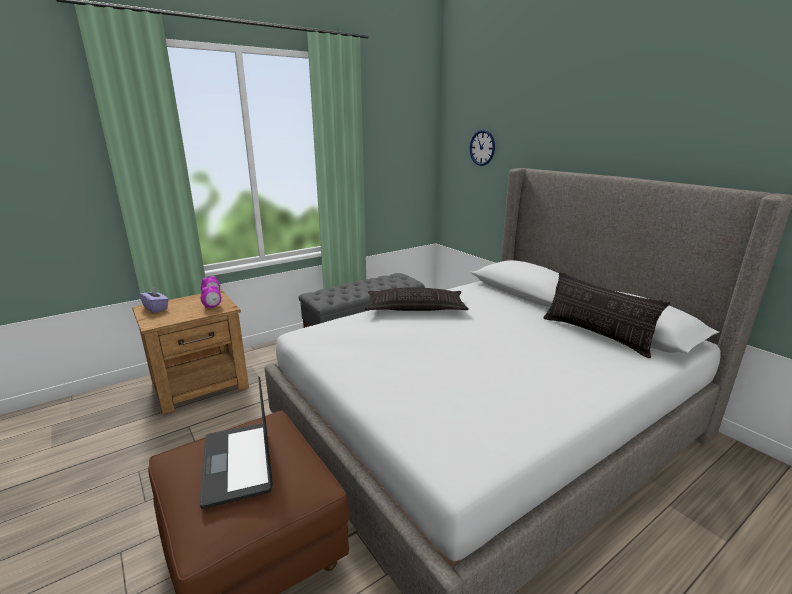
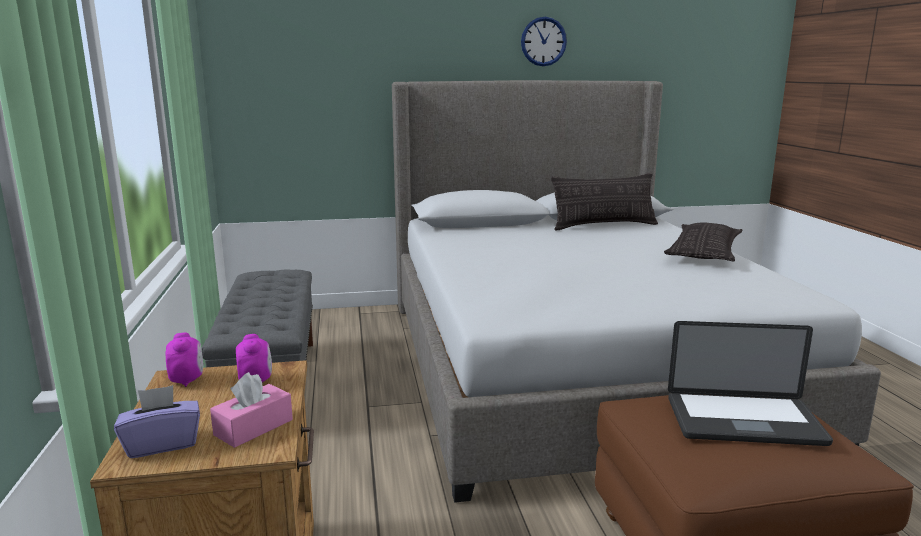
camera: 65 degrees left, 5 degrees down
pillow [365,287,469,311] -> pillow moved to [664,222,743,262]
wall clock [469,130,495,166] -> wall clock moved to [521,17,567,66]
none -> pink tissue box [210,372,293,448]

